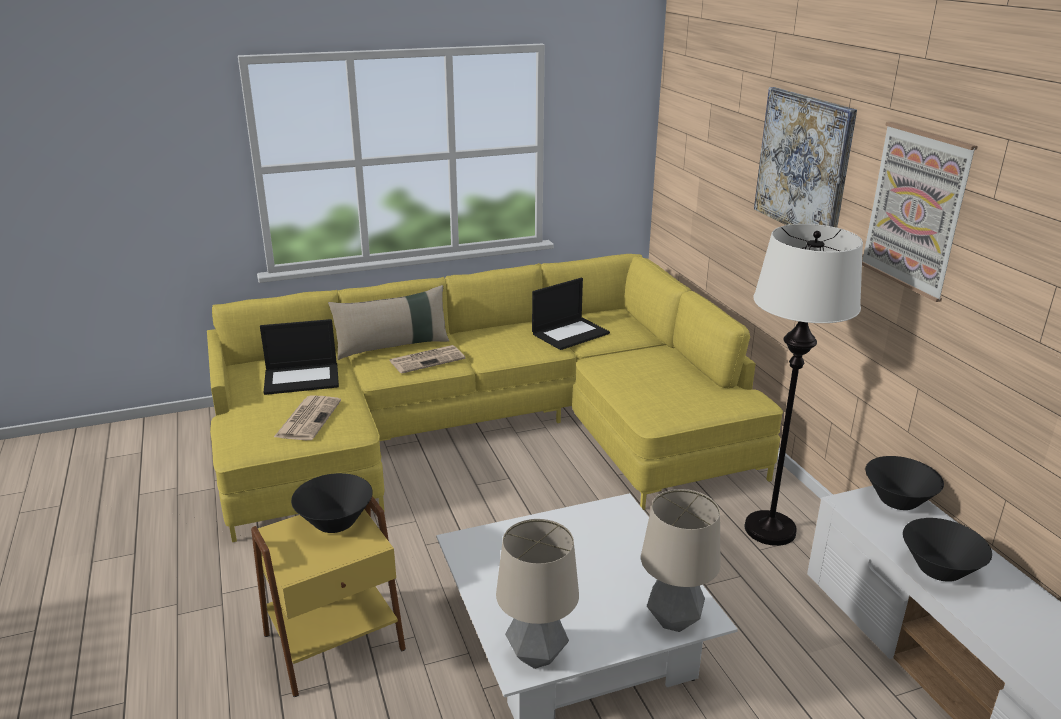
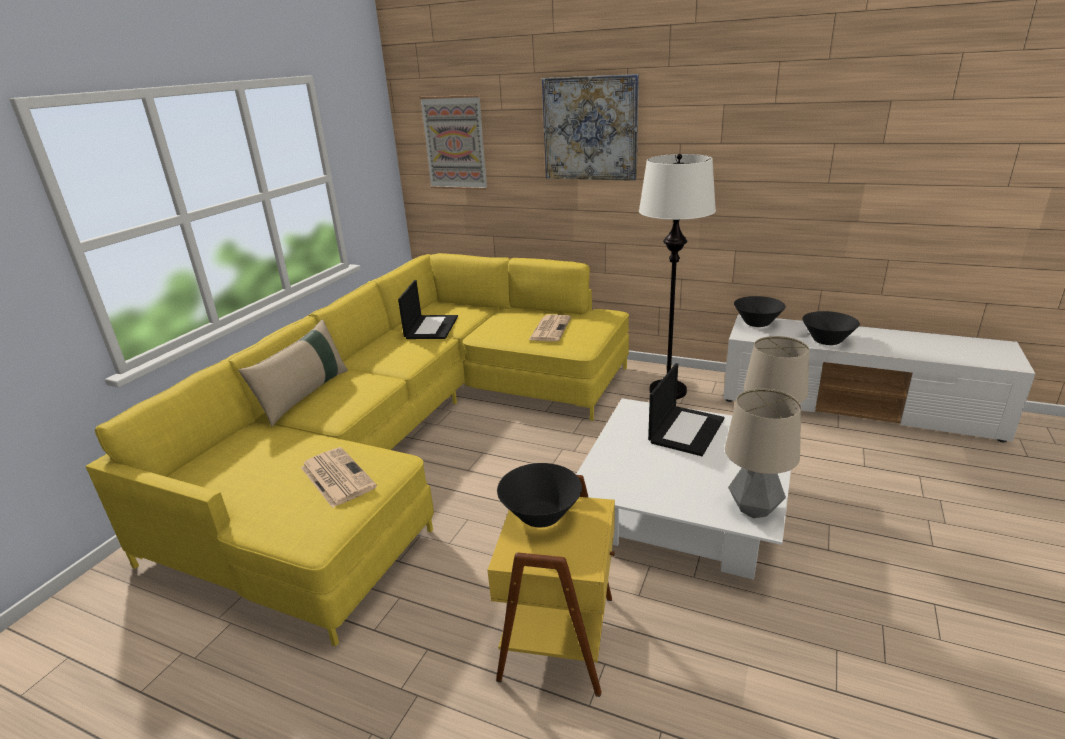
camera: 45 degrees left, 0 degrees up
laptop [260,319,339,395] -> laptop moved to [648,363,724,456]
newspaper [389,345,465,374] -> newspaper moved to [529,314,571,342]
picture [862,122,978,302] -> picture moved to [420,95,488,190]

